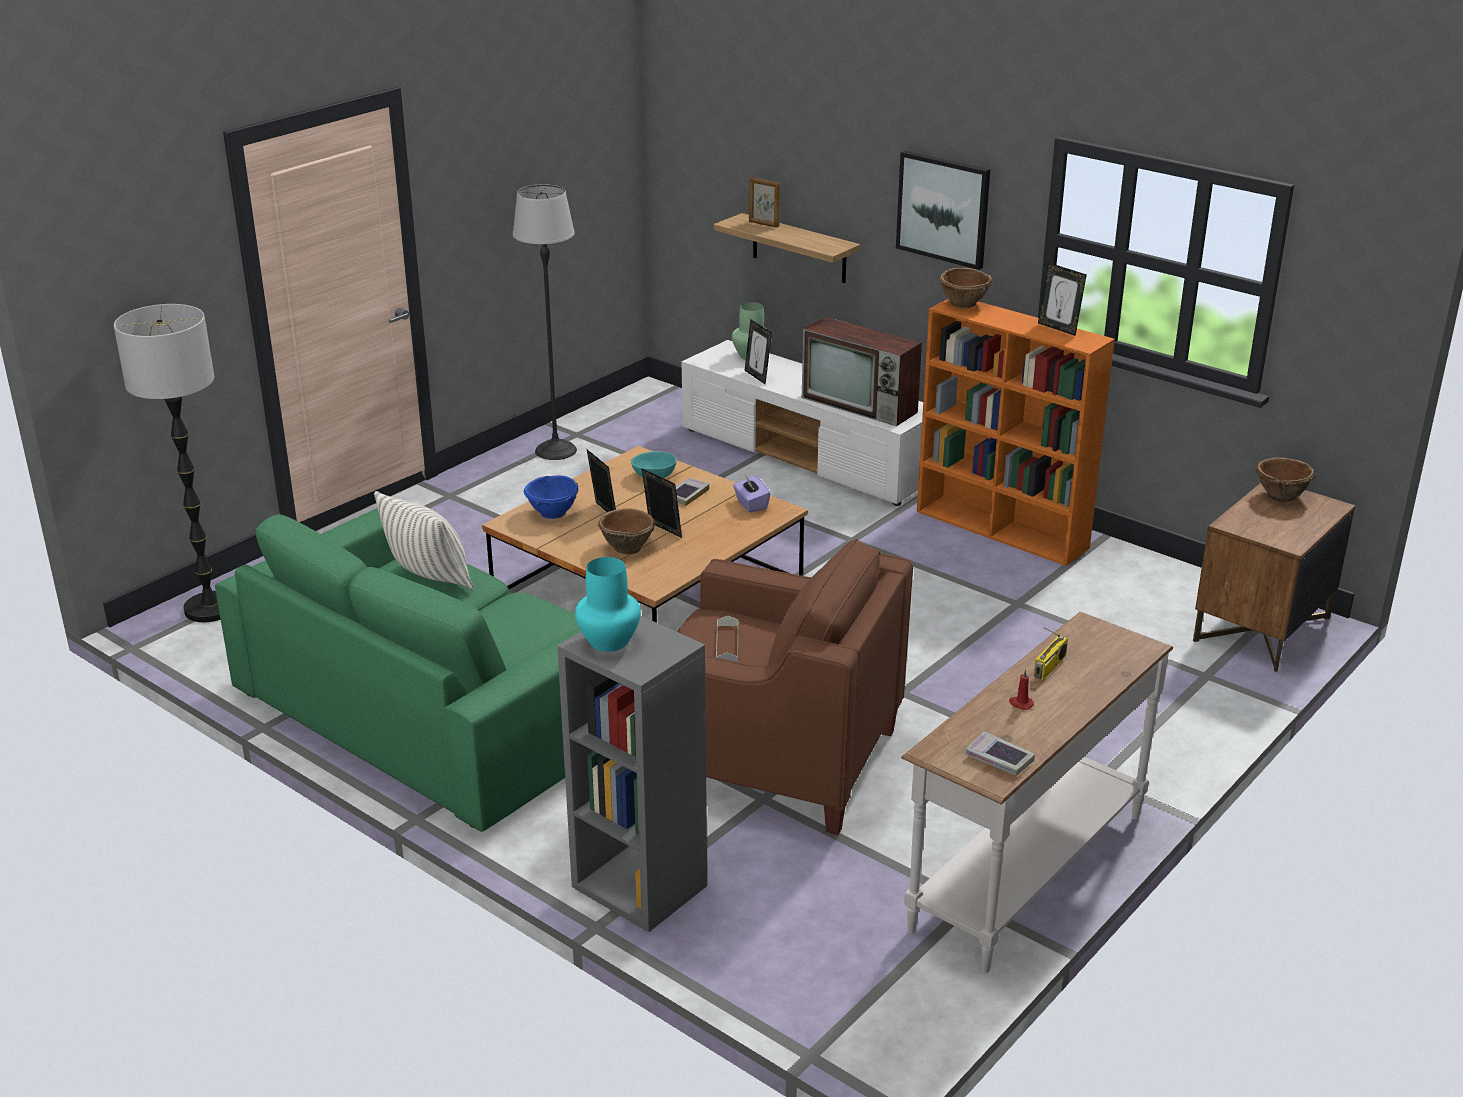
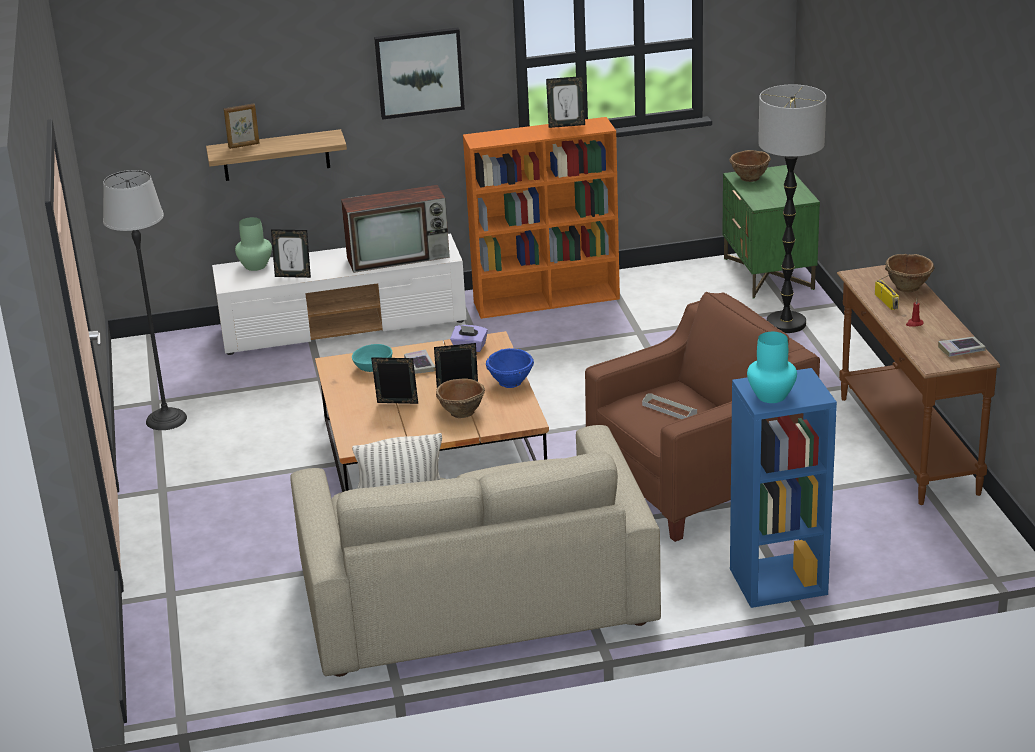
camera: 50 degrees left, 0 degrees up
floor lamp [114,304,221,622] -> floor lamp moved to [758,84,826,333]
green sofa [215,508,581,832] -> beige sofa [290,425,661,677]
blue bowl [524,475,578,519] -> blue bowl moved to [486,348,534,388]
grey bookcase [557,616,707,932] -> blue bookcase [730,368,837,608]
white console table [901,612,1173,973] -> brown console table [837,265,1000,505]
brown bowl [939,268,992,308] -> brown bowl moved to [885,254,935,293]
brown nightstand [1193,483,1356,672] -> green nightstand [722,165,820,298]

